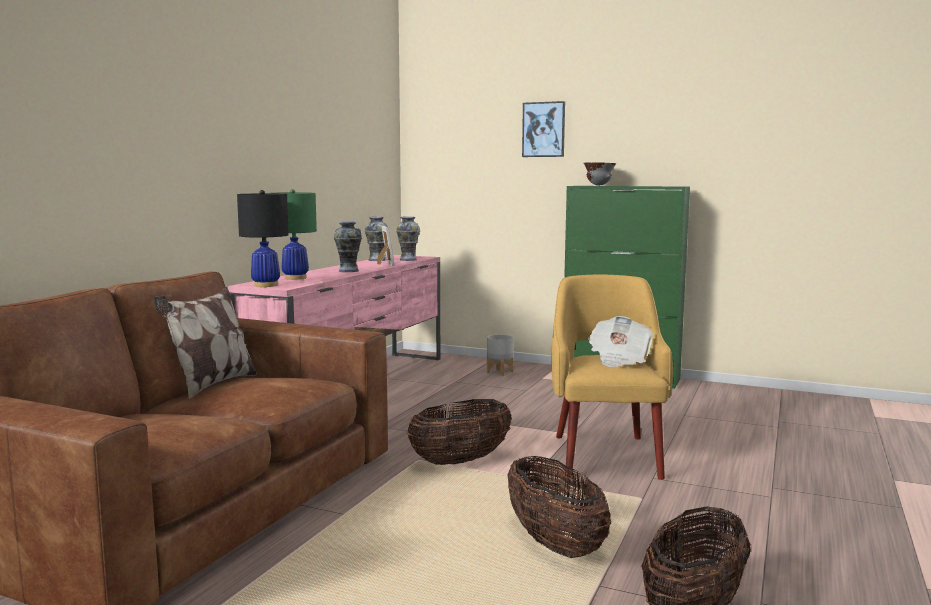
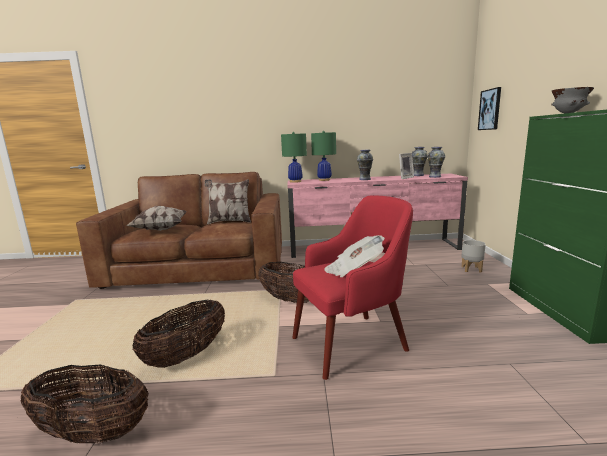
camera: 65 degrees right, 5 degrees up
black table lamp [237,190,289,287] -> green table lamp [281,132,307,183]
picture [522,101,565,157] -> picture moved to [478,87,501,130]
yellow armchair [551,275,673,480] -> red armchair [292,195,413,380]
none -> pillow [126,206,187,231]

